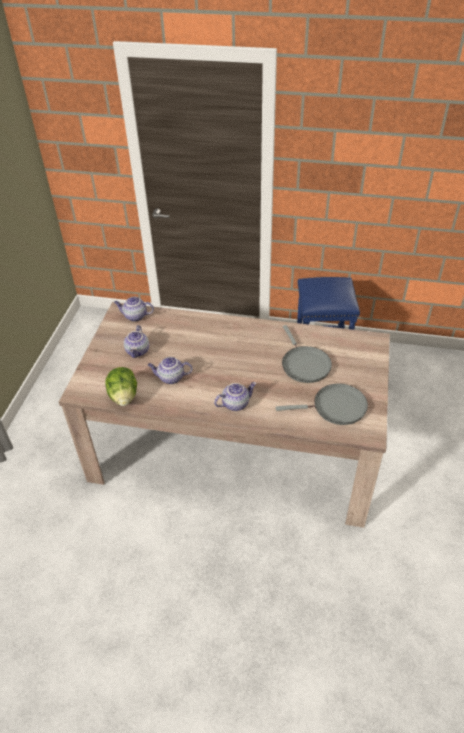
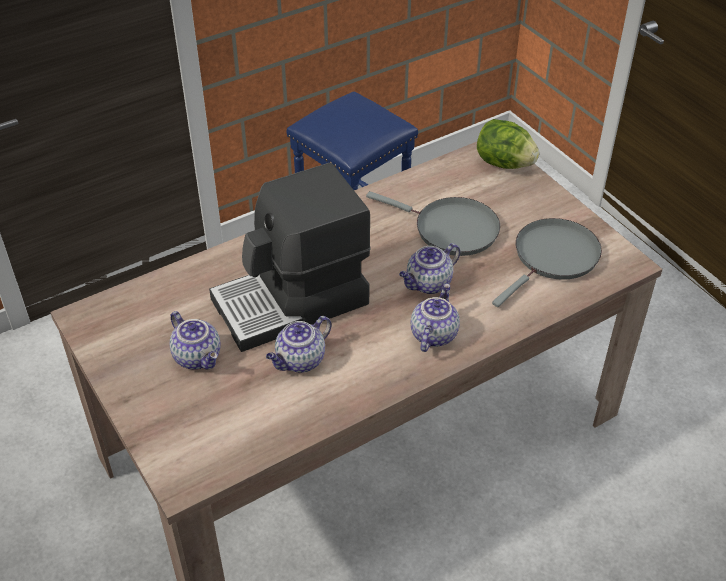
camera: 45 degrees left, 0 degrees up
lettuce [105,367,137,406] -> lettuce moved to [477,119,539,169]
teapot [114,297,154,322] -> teapot moved to [399,243,460,294]
none -> coffee machine [209,163,371,352]

